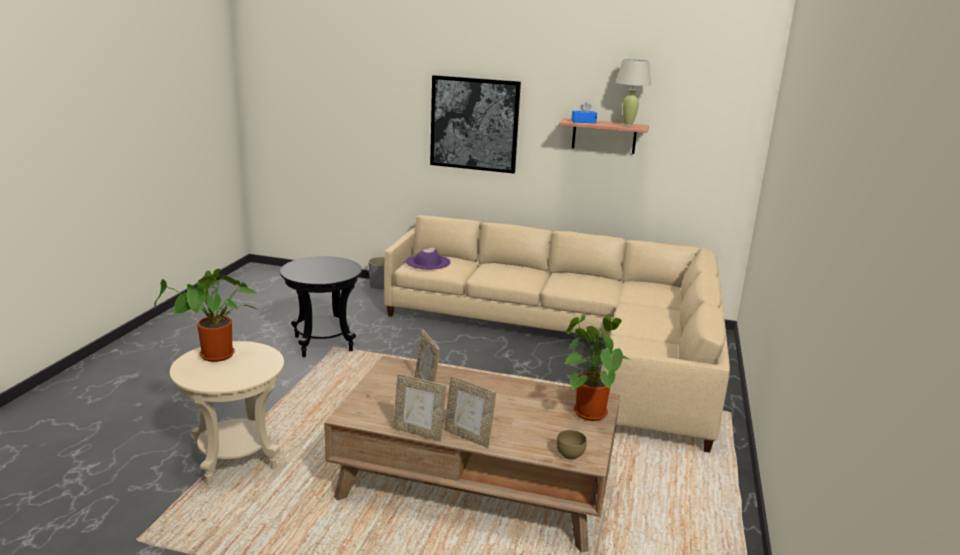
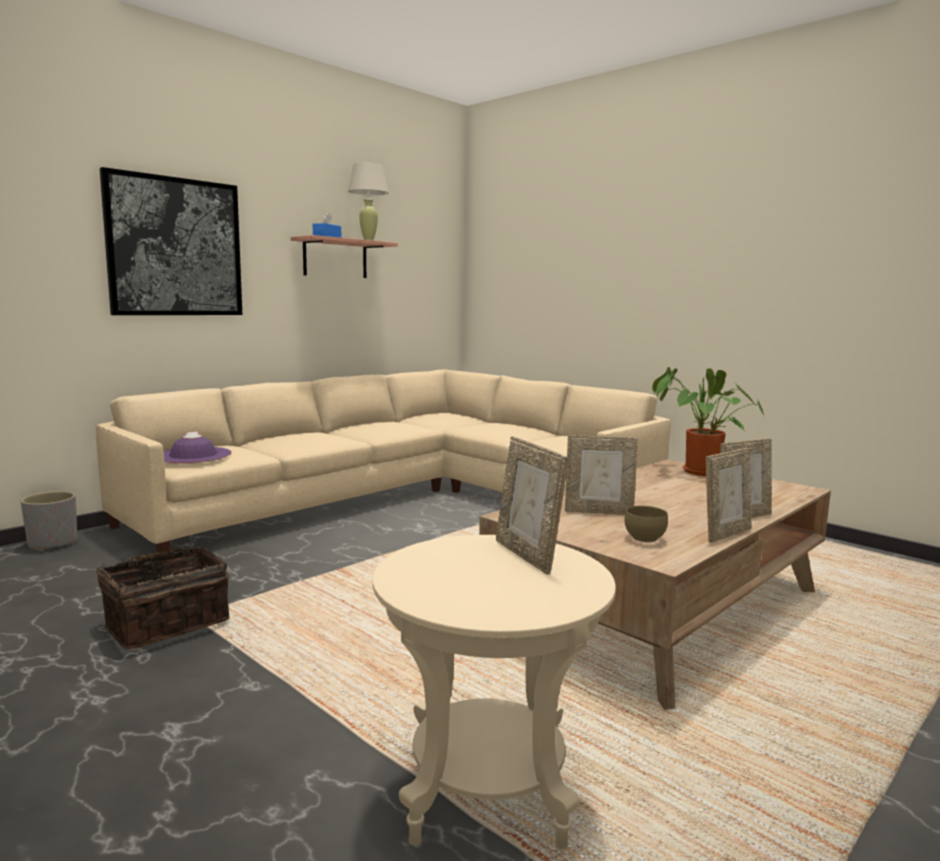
camera: 60 degrees left, 10 degrees down
potted plant [154,269,257,362] -> none
black side table [280,256,362,358] -> basket [96,547,229,649]
brown bowl [556,430,587,460] -> brown bowl moved to [624,506,668,543]
none -> picture frame [496,436,569,574]

